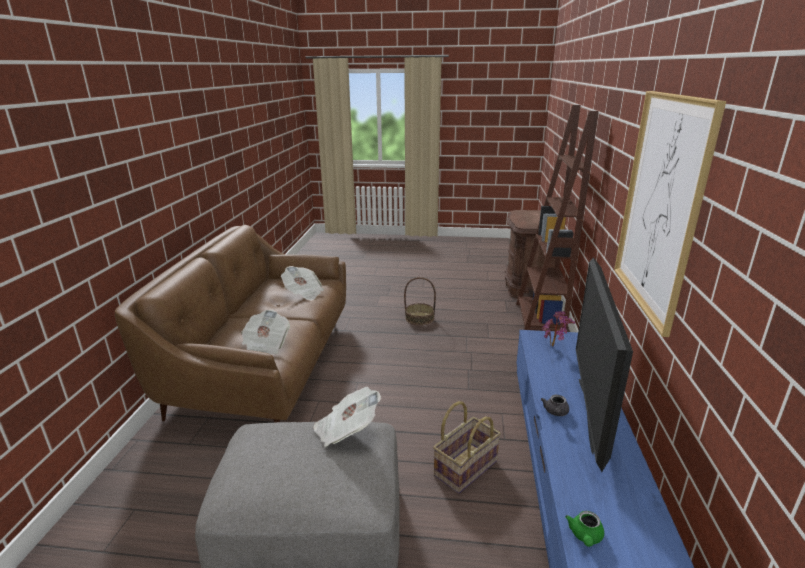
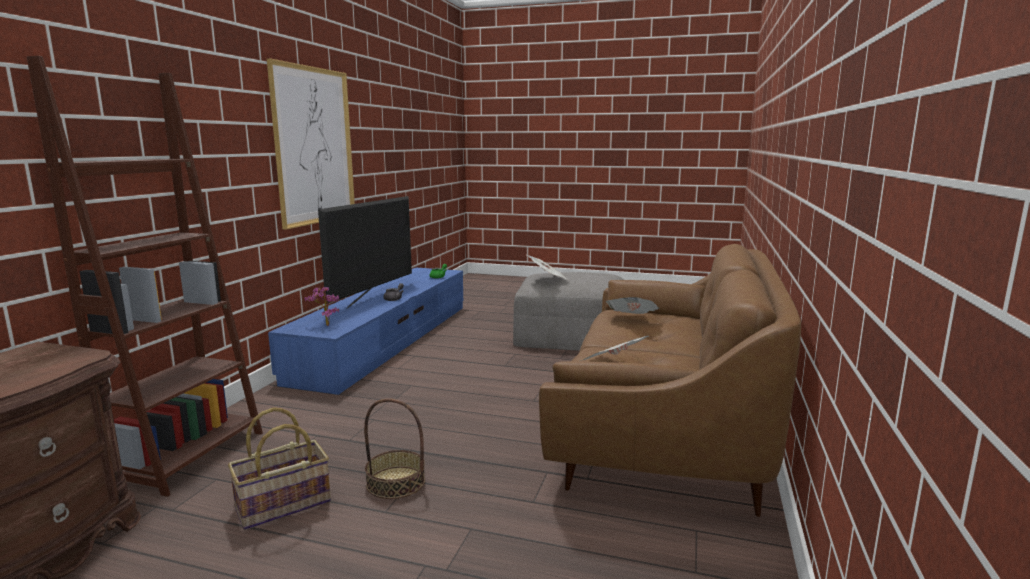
camera: 170 degrees left, 10 degrees down
basket [433,401,501,494] -> basket moved to [228,407,331,530]

